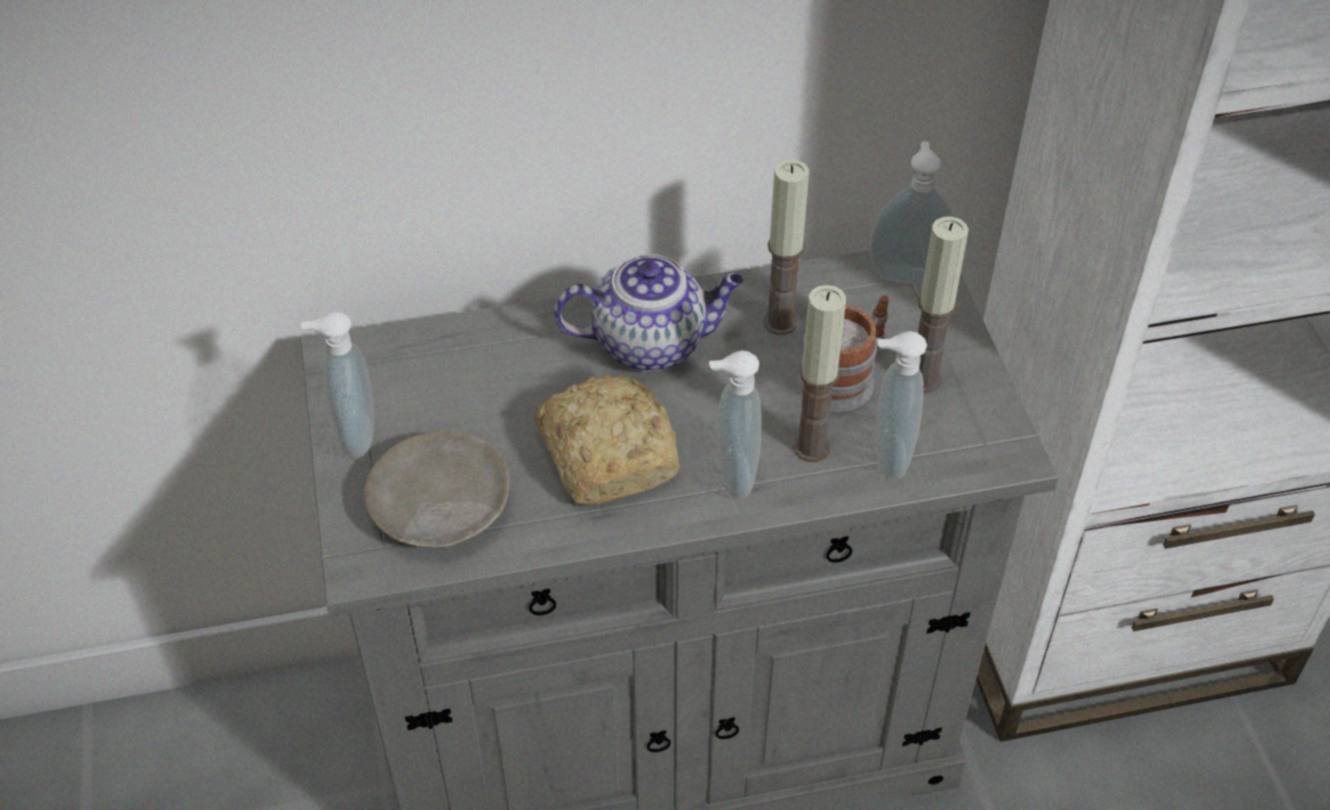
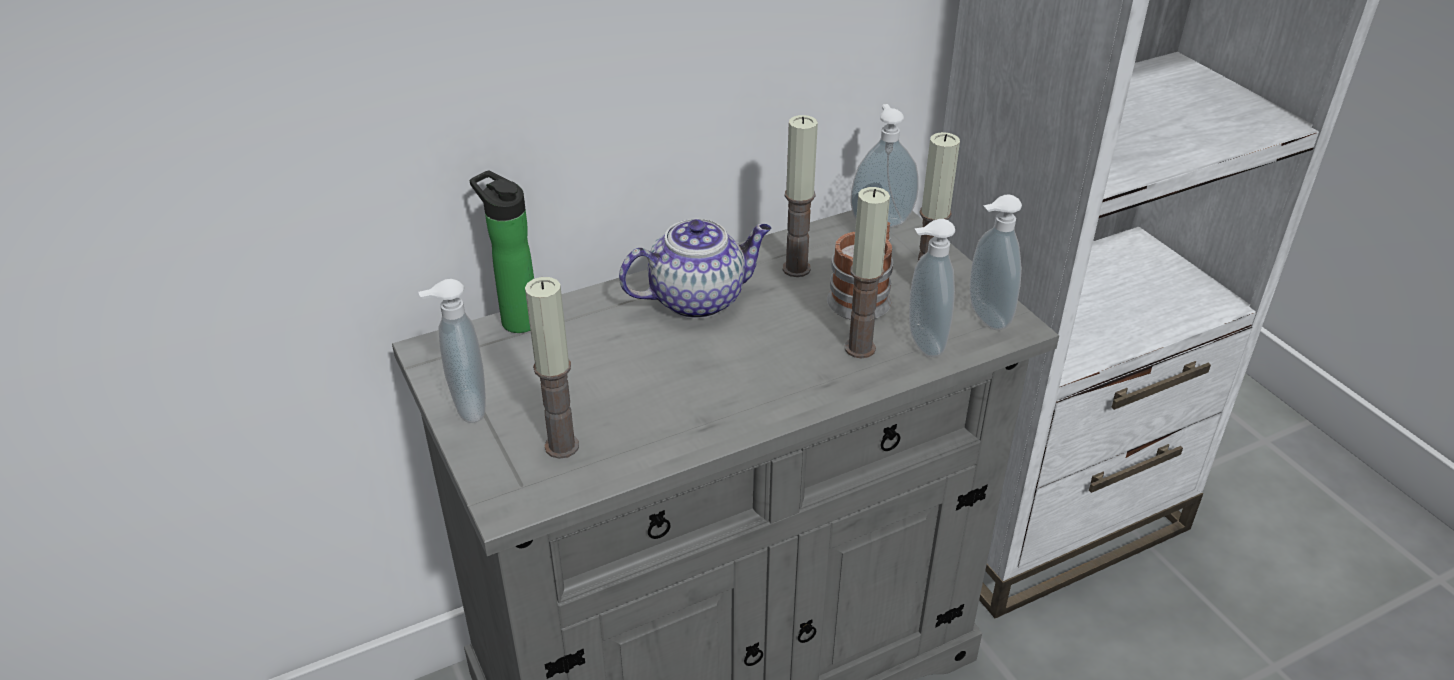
camera: 15 degrees left, 10 degrees down
beige plate [364,430,510,548] -> candle [525,277,579,459]
bread [534,374,680,505] -> none
soap dispenser [709,350,761,498] -> soap dispenser moved to [970,195,1022,330]
none -> bottle [470,170,534,333]

